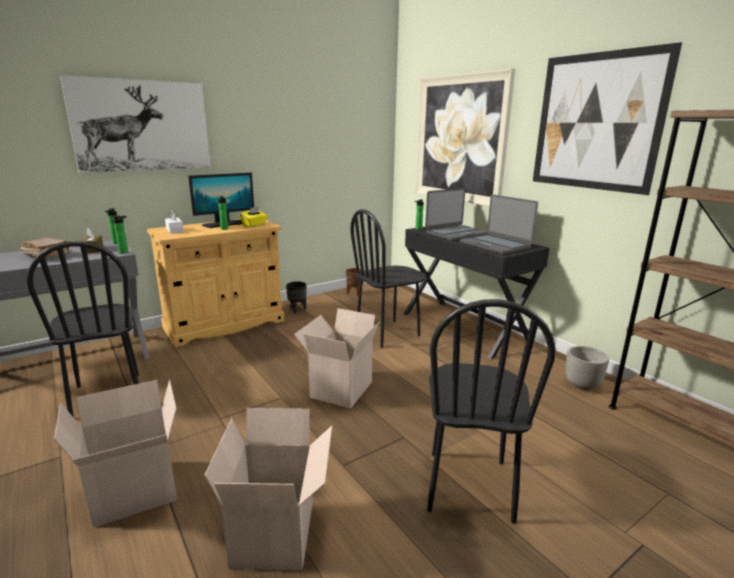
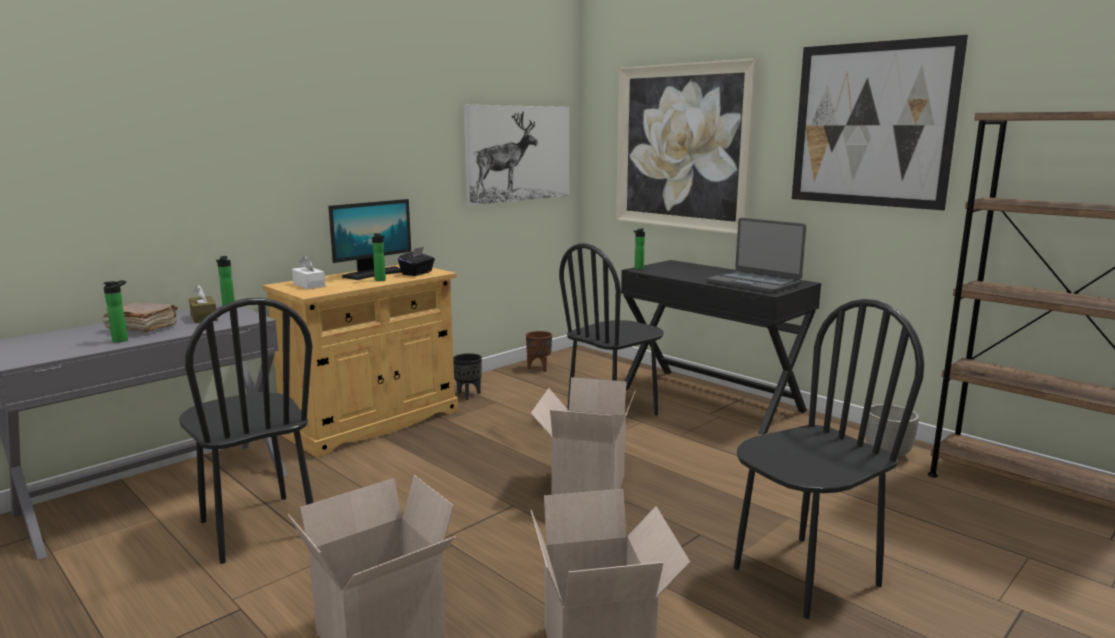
camera: 10 degrees left, 5 degrees down
picture [60,75,210,173] -> picture moved to [464,105,569,205]
bottle [112,215,128,254] -> bottle moved to [103,280,128,342]
yellow tissue box [240,207,267,227] -> black tissue box [398,247,435,276]
laptop [425,188,489,241] -> none
black chair [427,299,556,524] -> black chair turned 120 degrees counterclockwise [734,299,924,619]

